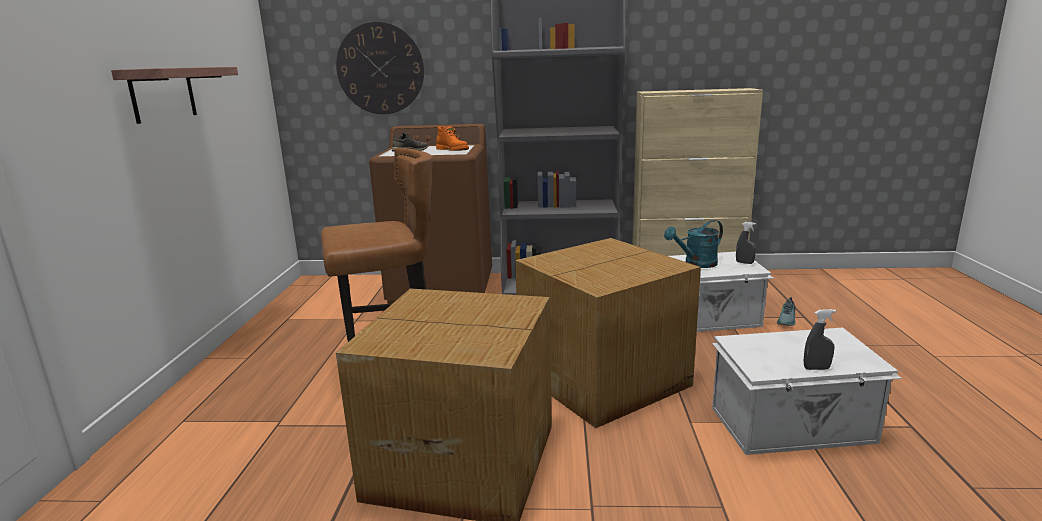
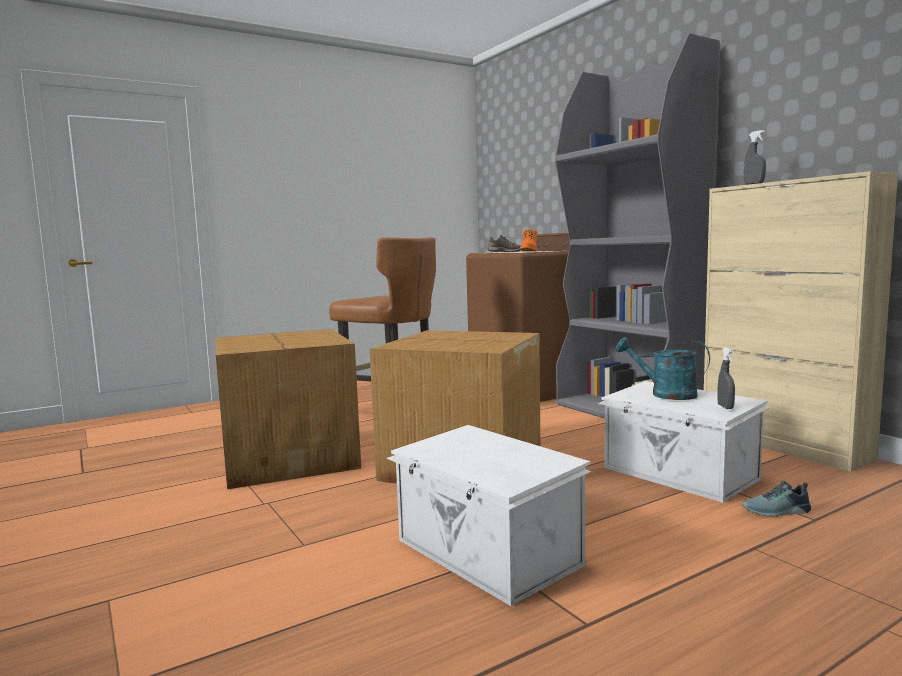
camera: 55 degrees right, 10 degrees down
shelf [111,67,238,124] -> none
wall clock [336,22,424,114] -> none
grey spray bottle [803,309,836,370] -> grey spray bottle moved to [743,130,766,185]

